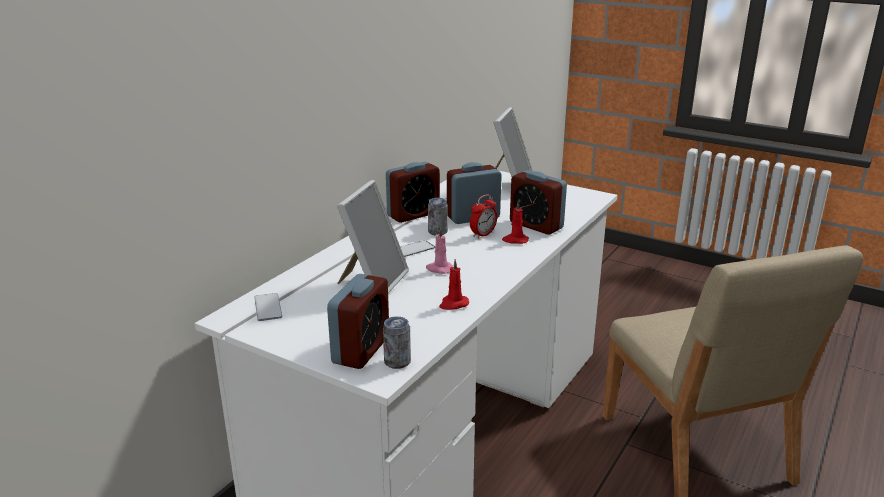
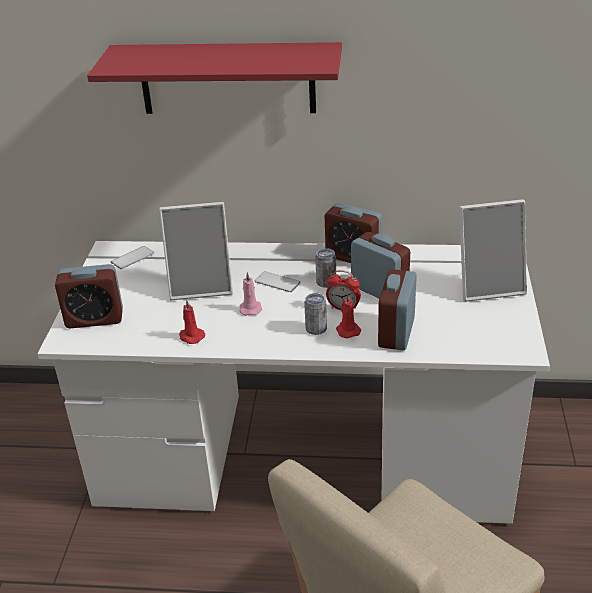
camera: 65 degrees right, 10 degrees up
can [383,316,411,369] -> can moved to [304,293,327,335]
none -> red shelf [87,42,342,114]

